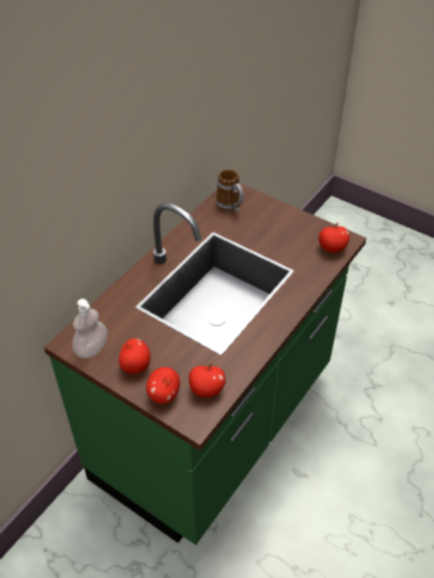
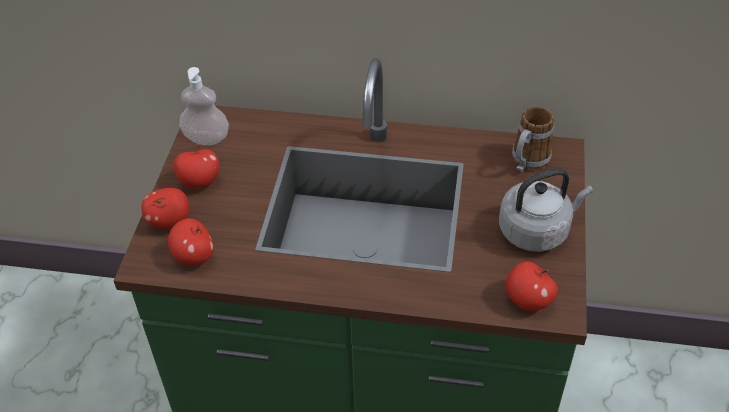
camera: 65 degrees right, 0 degrees up
none -> grey kettle [499,169,593,252]

